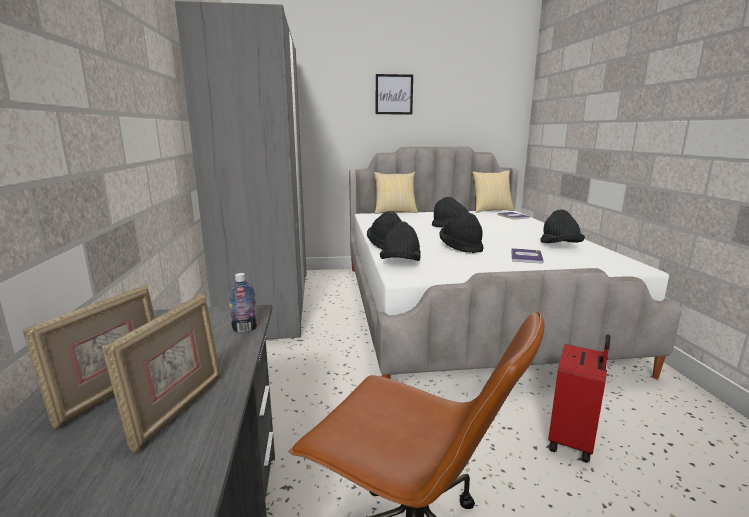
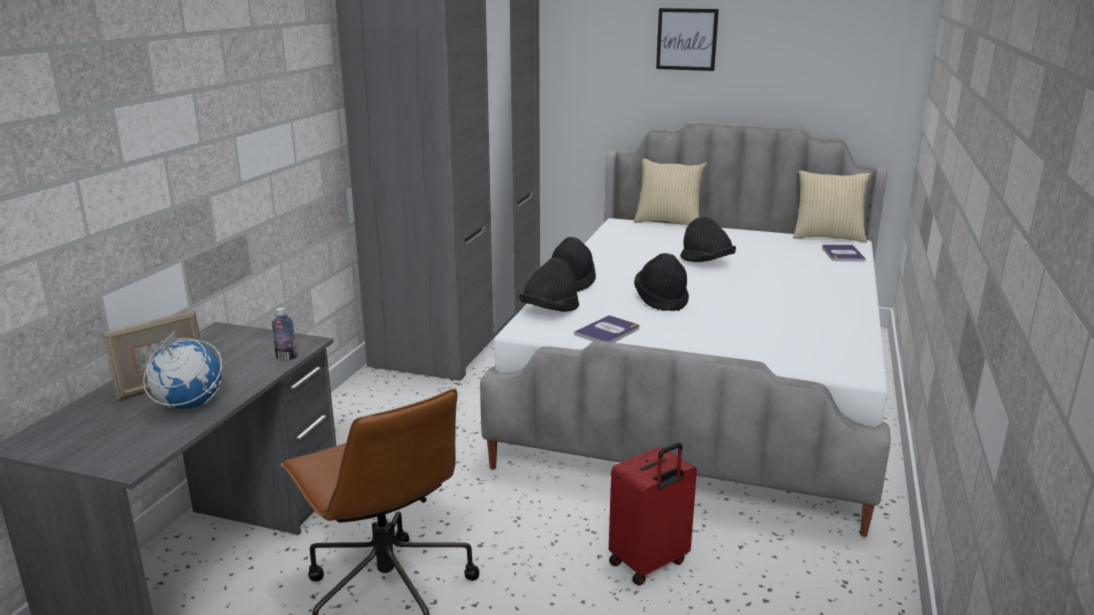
camera: 25 degrees right, 5 degrees up
picture frame [101,293,221,454] -> globe [143,331,222,409]
book [511,248,543,263] -> book moved to [574,315,639,343]
black hat [540,209,585,243] -> none

